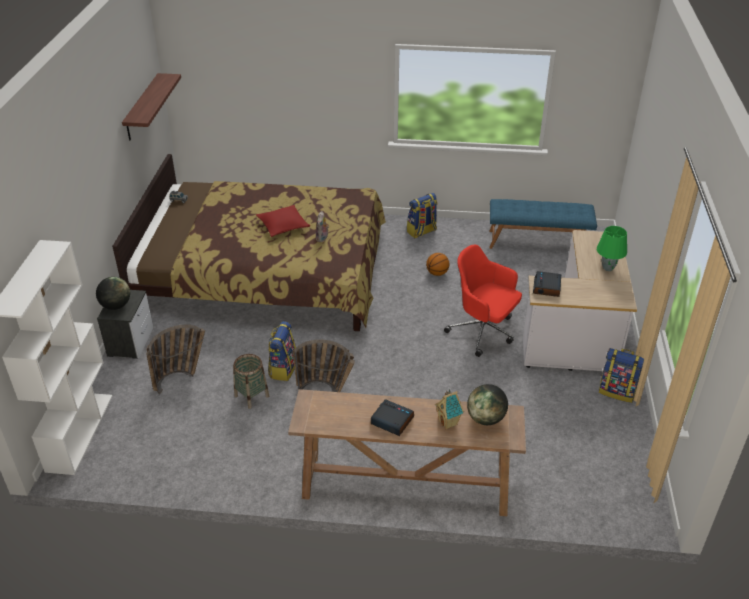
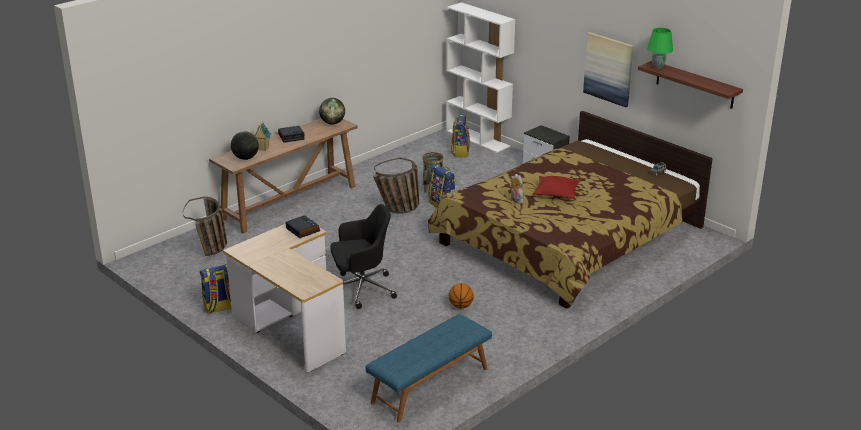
camera: 130 degrees right, 10 degrees down
globe [96,277,130,310] -> globe moved to [319,98,345,124]
basket [146,324,205,395] -> basket moved to [183,196,227,256]
backpack [407,193,437,238] -> backpack moved to [451,114,470,157]
red office chair [444,244,522,357] -> black office chair [330,204,397,309]
green table lamp [597,226,627,271] -> green table lamp moved to [647,28,673,69]
none -> picture [583,32,634,107]

